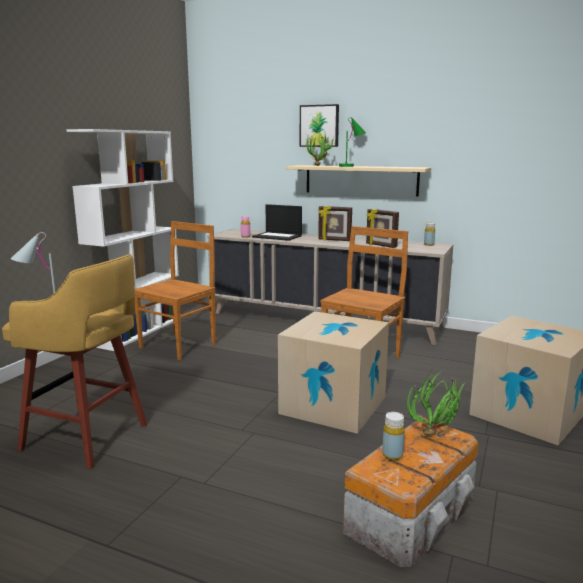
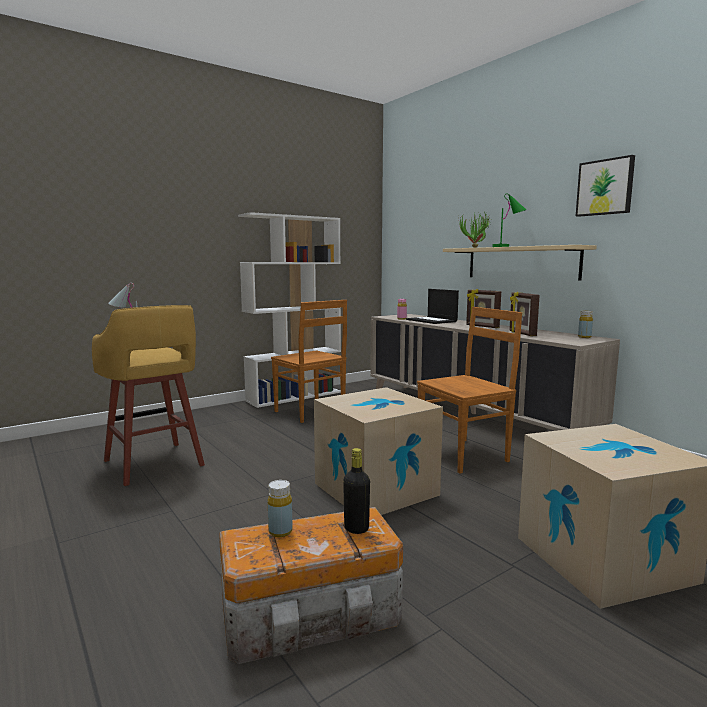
camera: 30 degrees right, 5 degrees down
brown chair [135,221,216,360] -> brown chair turned 75 degrees clockwise [271,300,347,423]
picture [300,104,339,147] -> picture moved to [576,155,635,217]
potted plant [407,372,470,436] -> black bottle [343,448,370,534]

